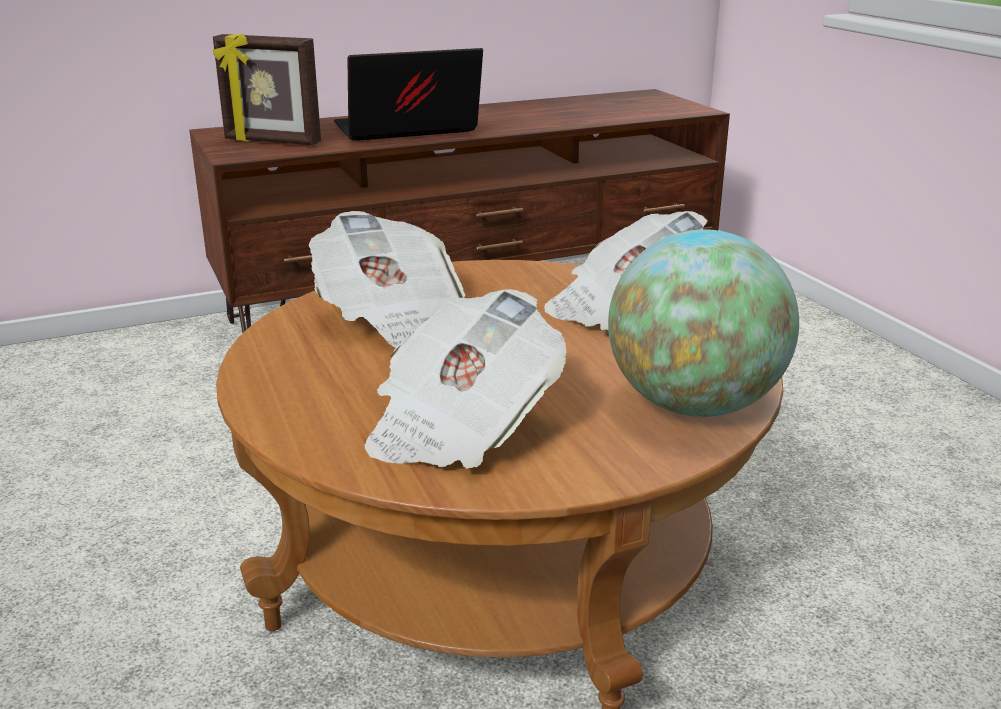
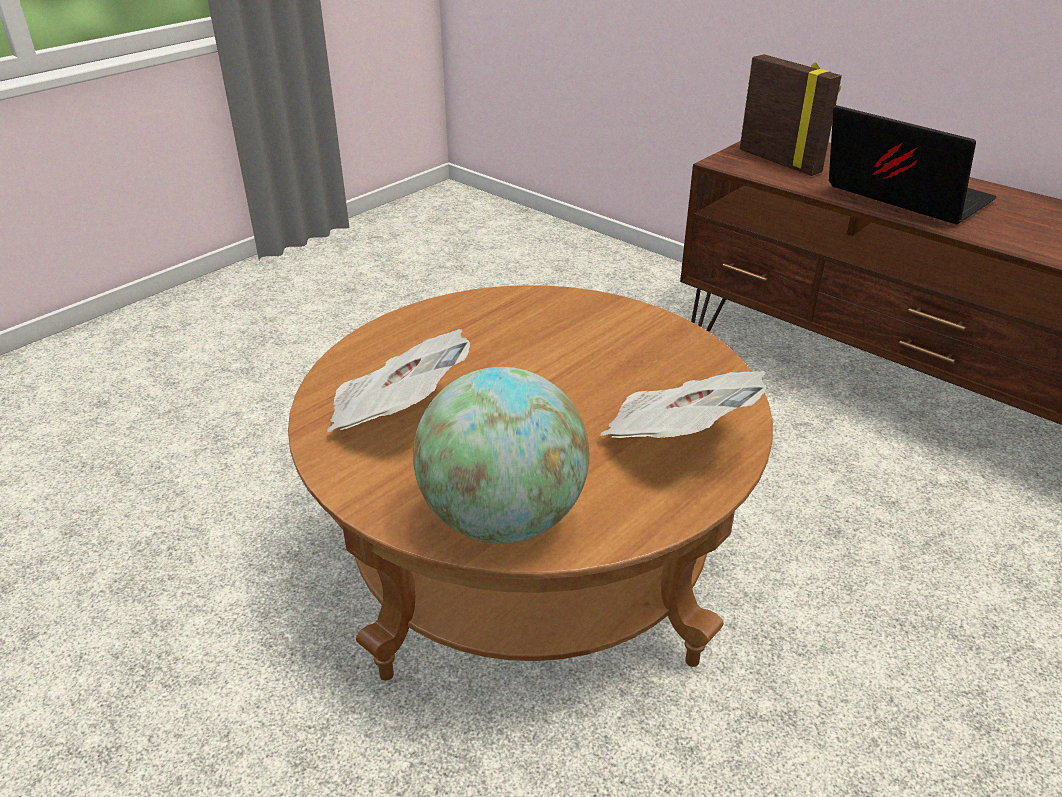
camera: 65 degrees right, 10 degrees up
picture frame [213,33,321,145] -> picture frame turned 150 degrees clockwise [740,54,842,176]
newspaper [309,211,465,348] -> none

